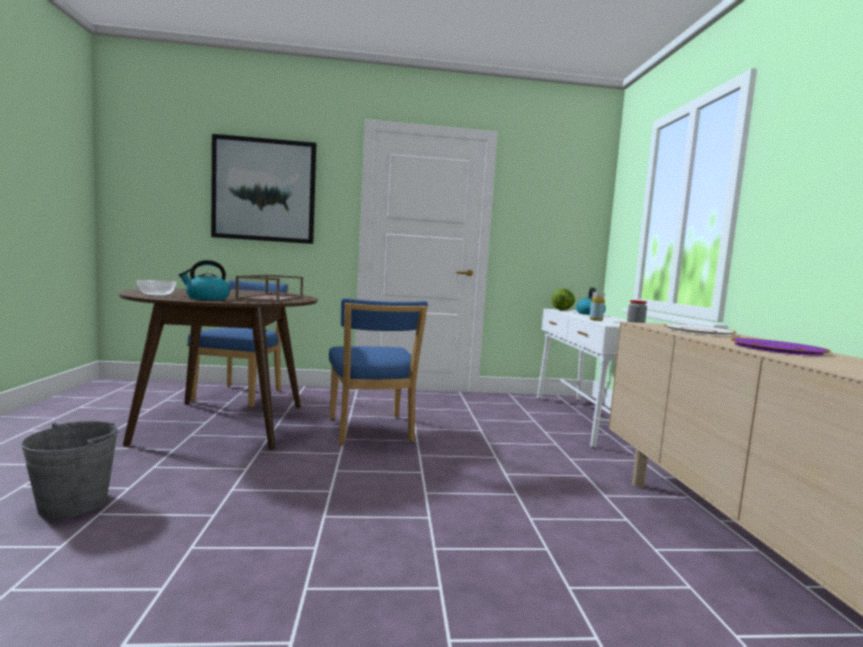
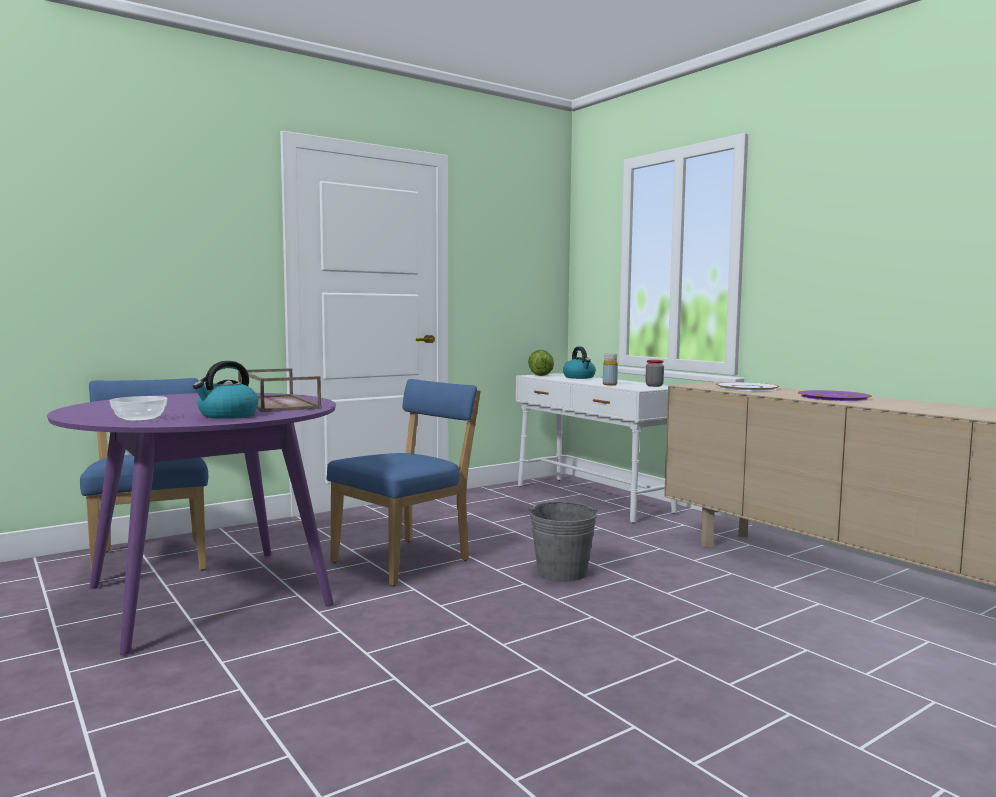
camera: 30 degrees left, 0 degrees up
grey bucket [21,421,118,519] -> grey bucket moved to [529,501,598,581]
brown dining table [119,288,318,450] -> purple dining table [47,393,336,655]
picture [211,134,316,244] -> none
blue chair [329,298,428,445] -> blue chair turned 90 degrees counterclockwise [327,379,481,586]

